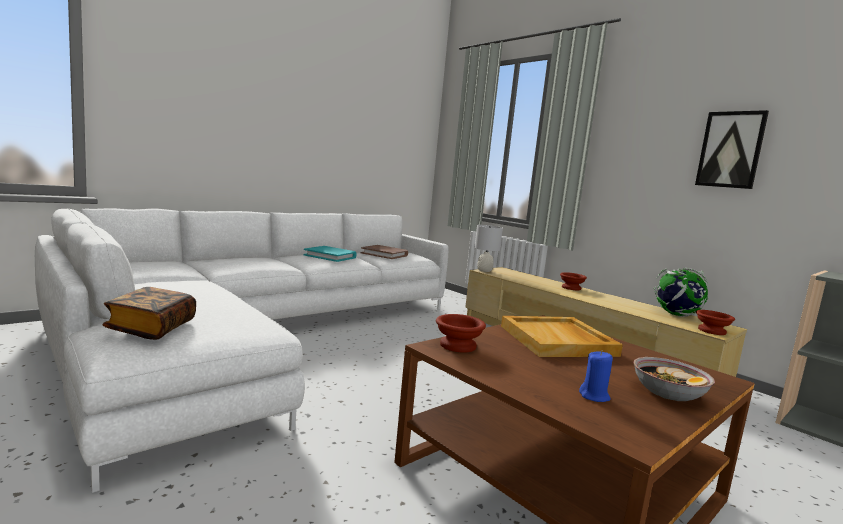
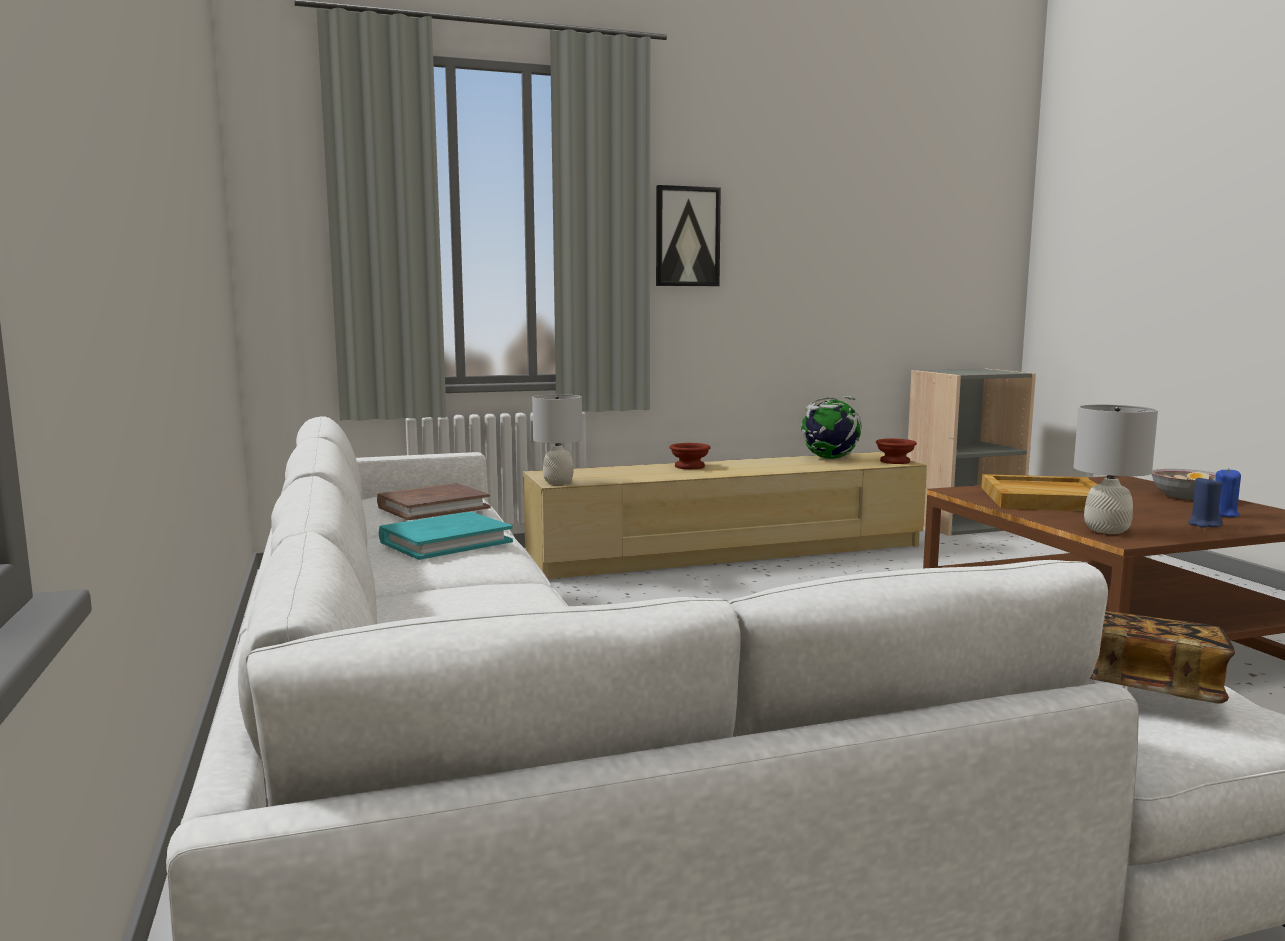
camera: 65 degrees left, 0 degrees up
brown bowl [436,314,486,353] -> grey table lamp [1073,404,1158,534]
picture [695,110,769,189] -> picture moved to [656,185,721,286]
none -> blue candle [1188,476,1223,528]

